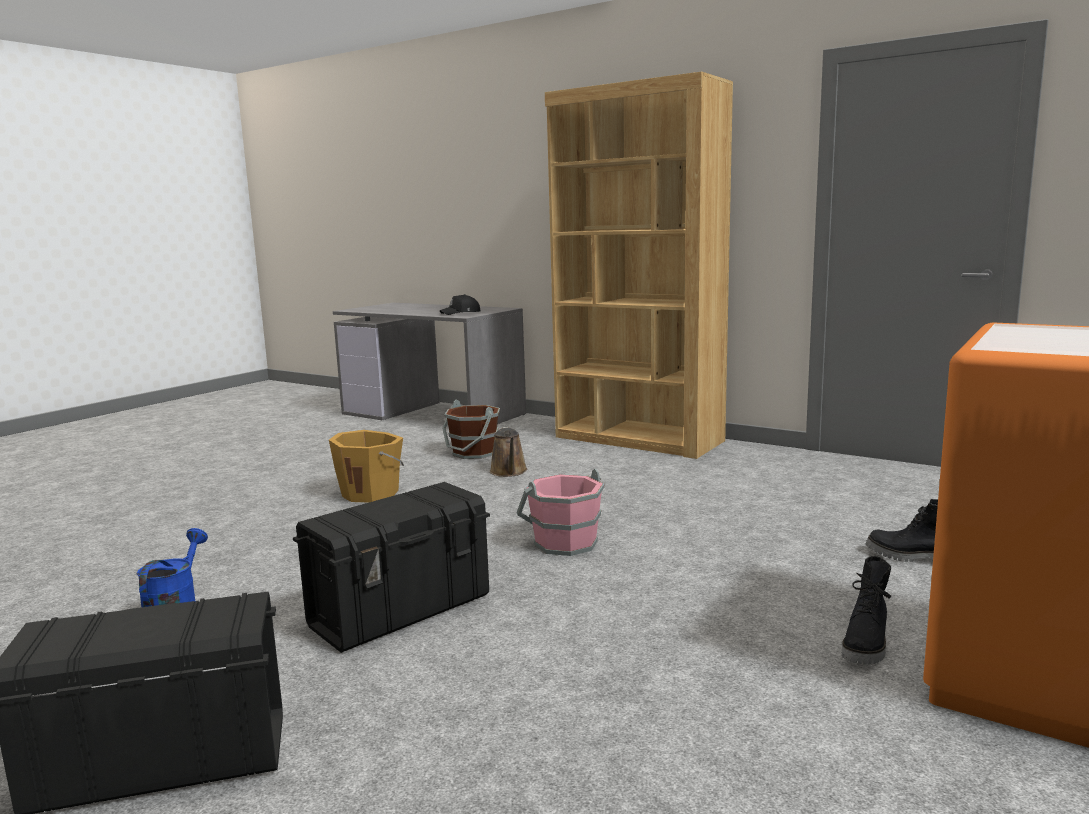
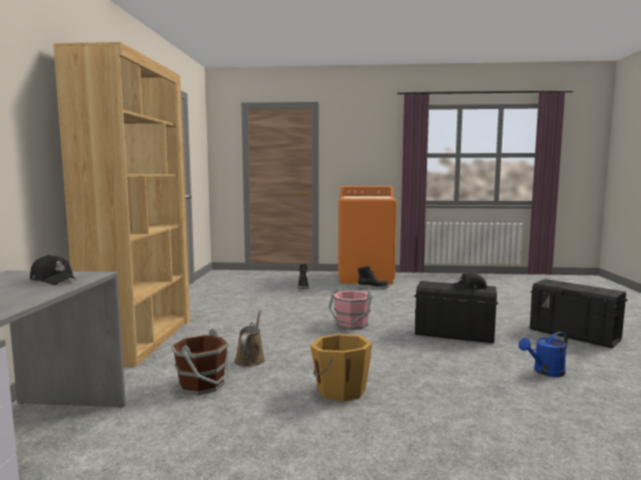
camera: 120 degrees left, 5 degrees down
brown watering can [490,427,527,477] -> brown watering can turned 45 degrees counterclockwise [234,310,265,367]
none -> black cap [450,273,487,289]

